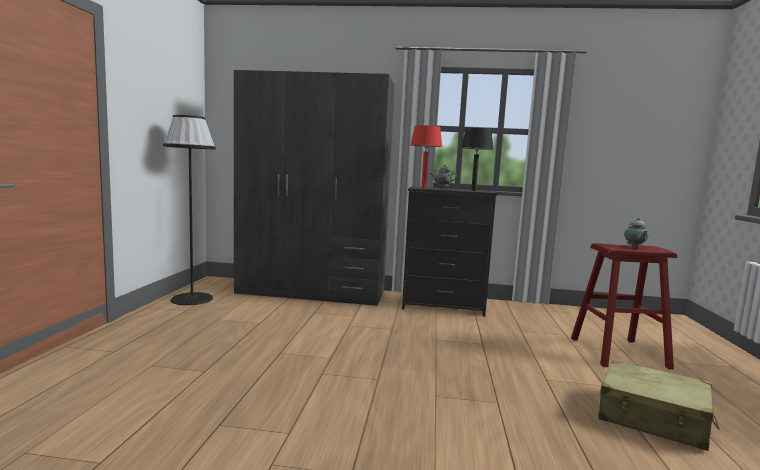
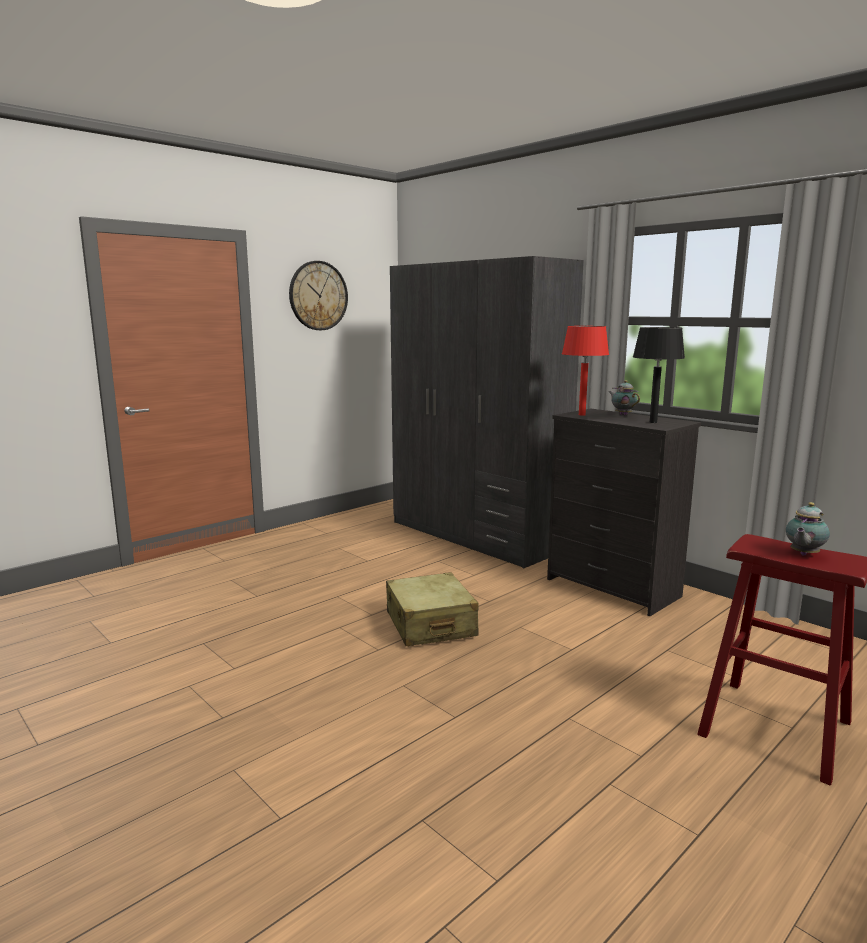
camera: 40 degrees right, 5 degrees up
black floor lamp [163,115,216,305] -> none
beige suitcase [598,360,720,451] -> beige suitcase moved to [386,572,479,646]
none -> wall clock [289,261,348,330]

